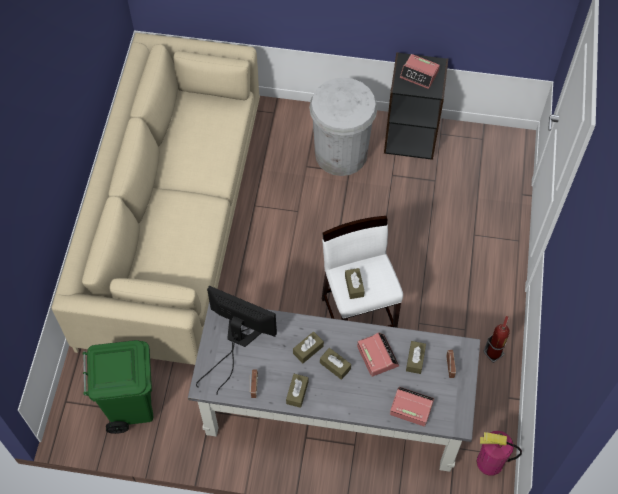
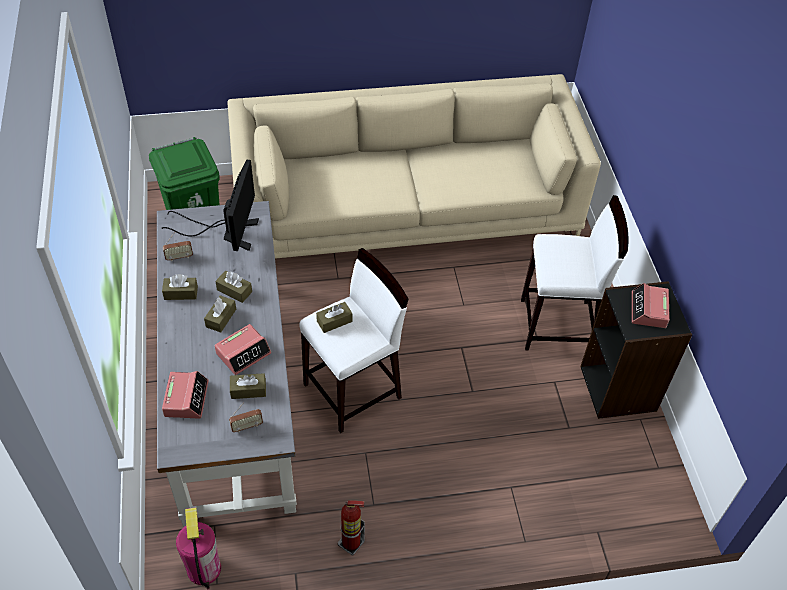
camera: 70 degrees right, 10 degrees down
white trash can [309,77,377,176] -> white stool [521,195,628,350]

